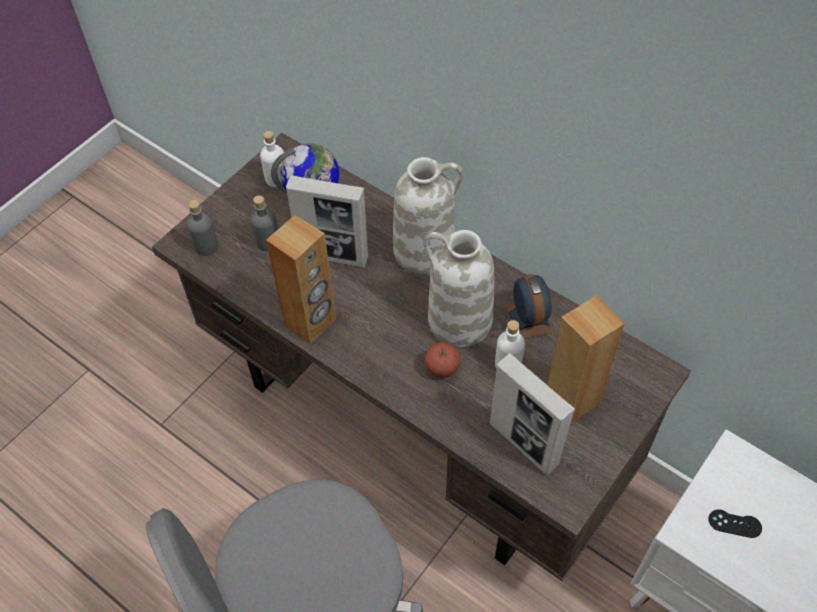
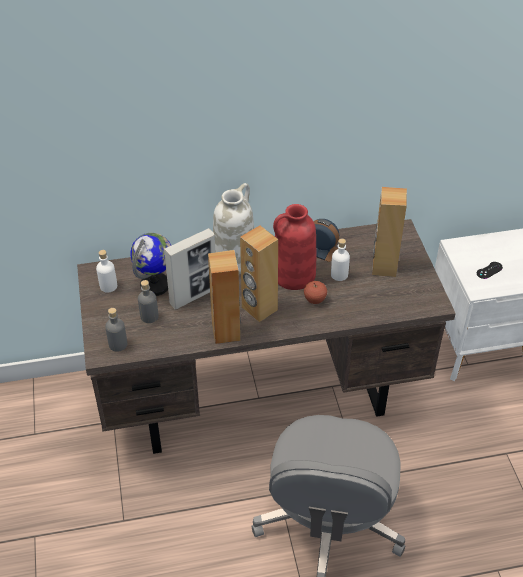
camera: 50 degrees left, 10 degrees down
white vase [423,230,494,347] -> red vase [273,204,316,290]
picture frame [490,353,575,475] -> none
none -> brown speaker [240,225,278,322]

